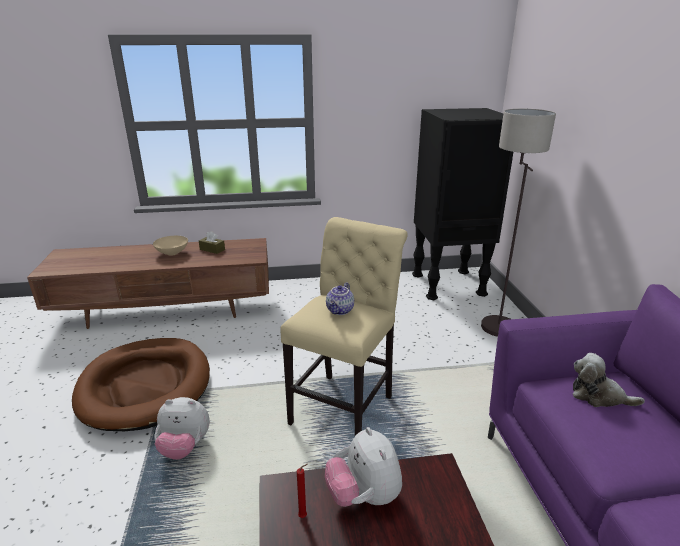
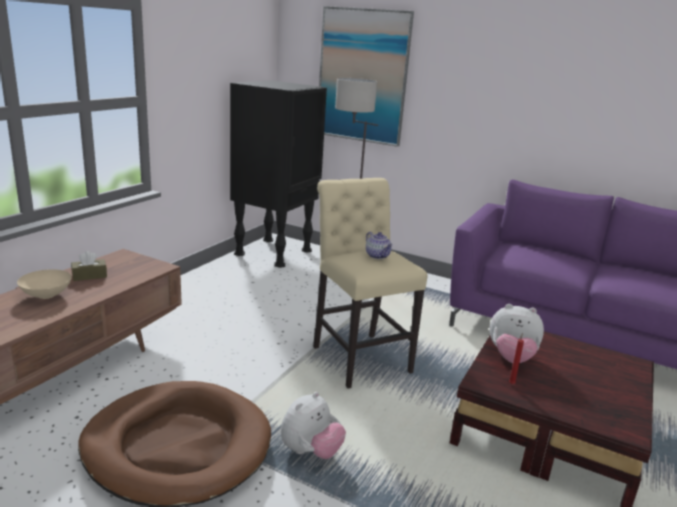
camera: 55 degrees left, 5 degrees down
plush toy [573,353,645,407] -> none
none -> picture [319,6,414,147]

